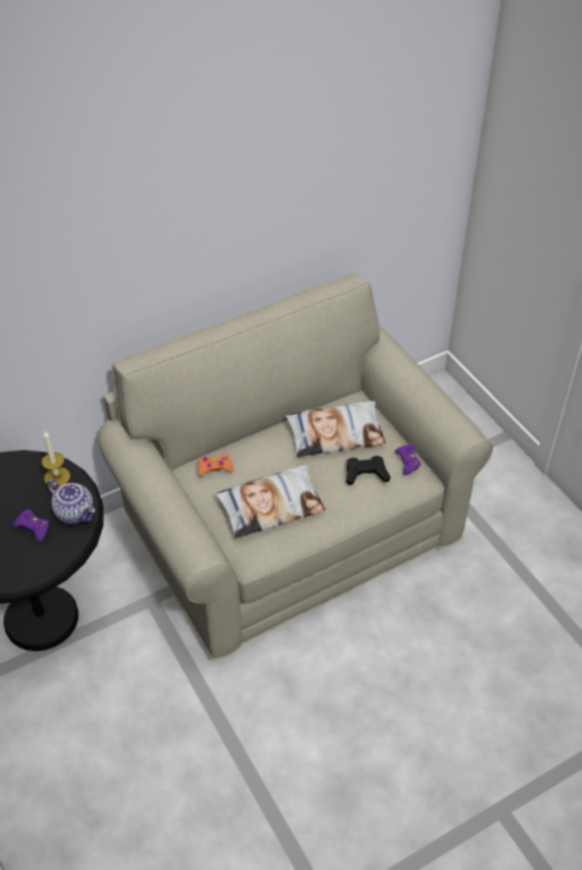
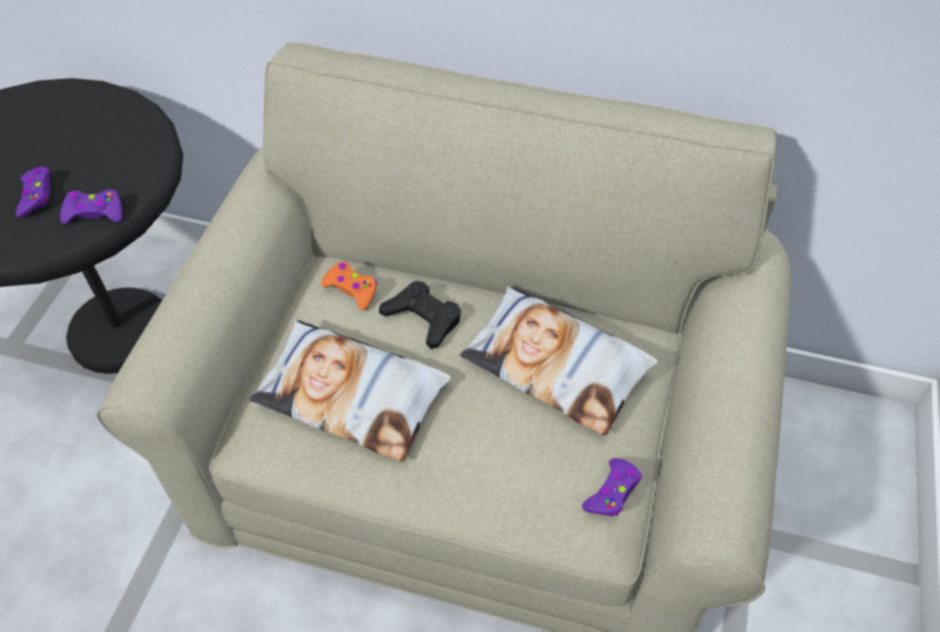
camera: 45 degrees right, 5 degrees up
candle [42,431,70,487] -> none
teapot [47,479,95,524] -> purple game controller [60,190,122,224]
black game controller [346,456,391,485] -> black game controller moved to [379,281,461,349]

